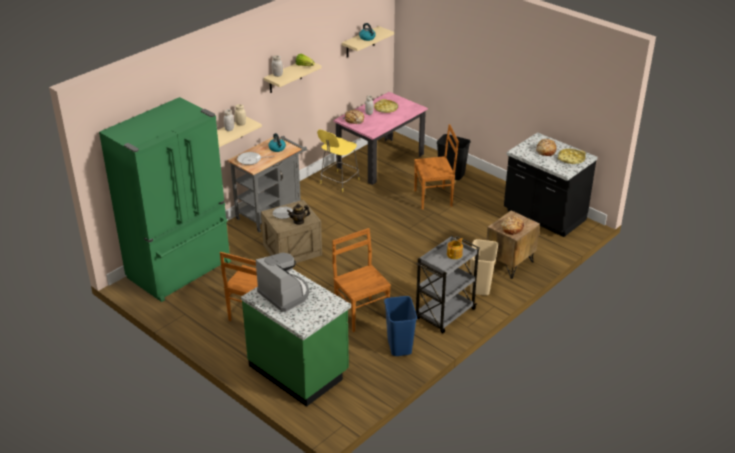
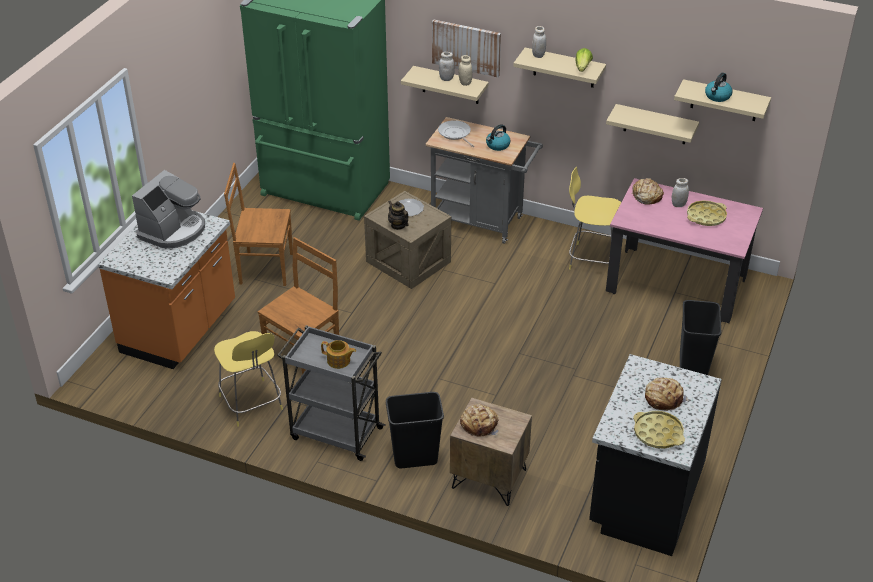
camera: 70 degrees right, 5 degrees up
green counter [241,269,351,407] -> orange counter [98,210,235,369]
blue trash can [384,296,417,356] -> yellow stool [214,331,283,427]
brown chair [414,124,459,210] -> none
beige trash can [470,239,498,295] -> black trash can [386,392,444,468]
none -> picture [432,19,501,77]
none -> beige shelf [606,104,699,144]

